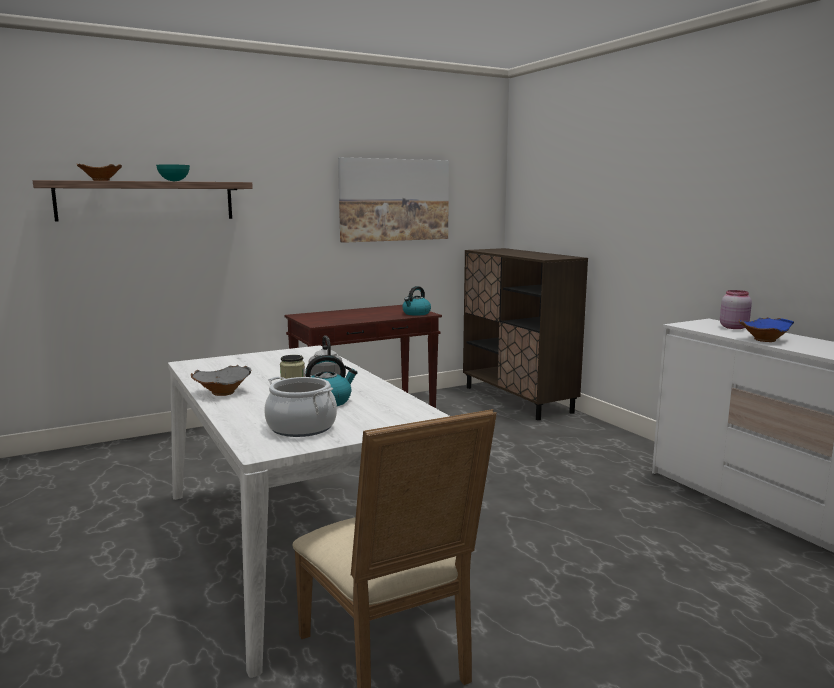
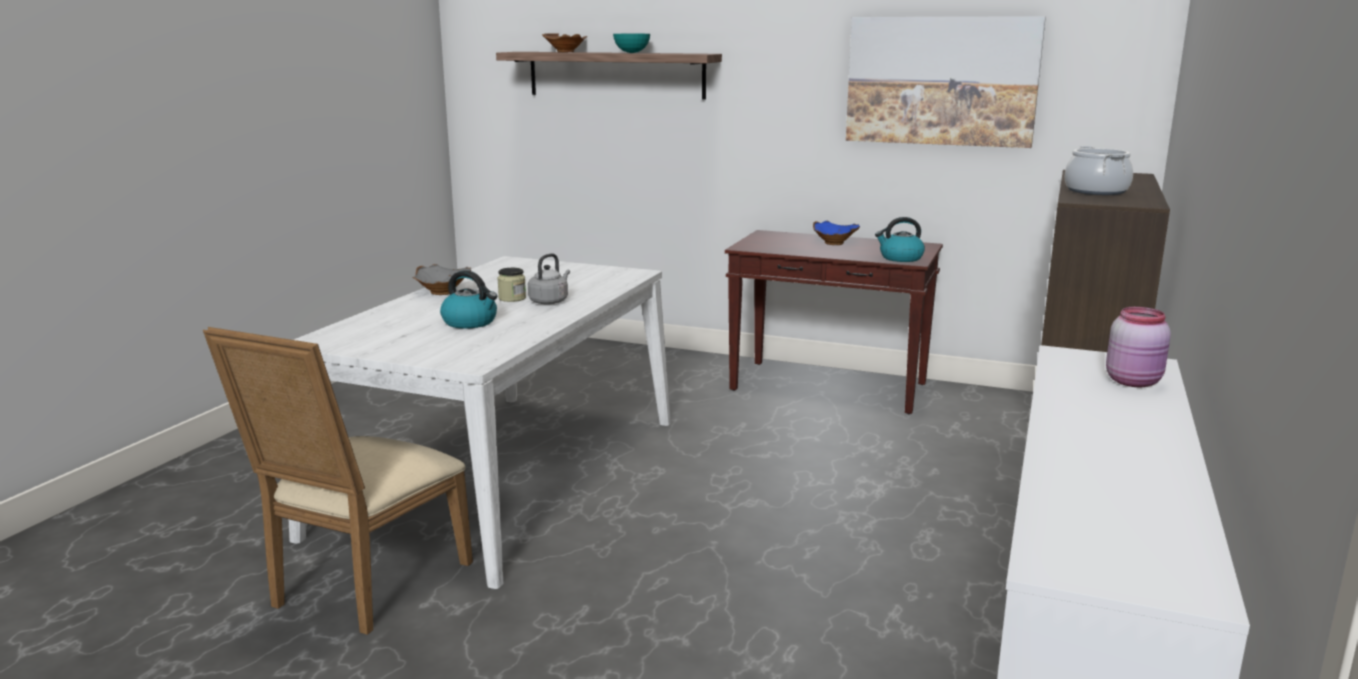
camera: 50 degrees right, 5 degrees up
cooking pot [264,376,337,437] -> cooking pot moved to [1064,146,1133,195]
blue bowl [739,317,794,342] -> blue bowl moved to [813,221,860,245]

